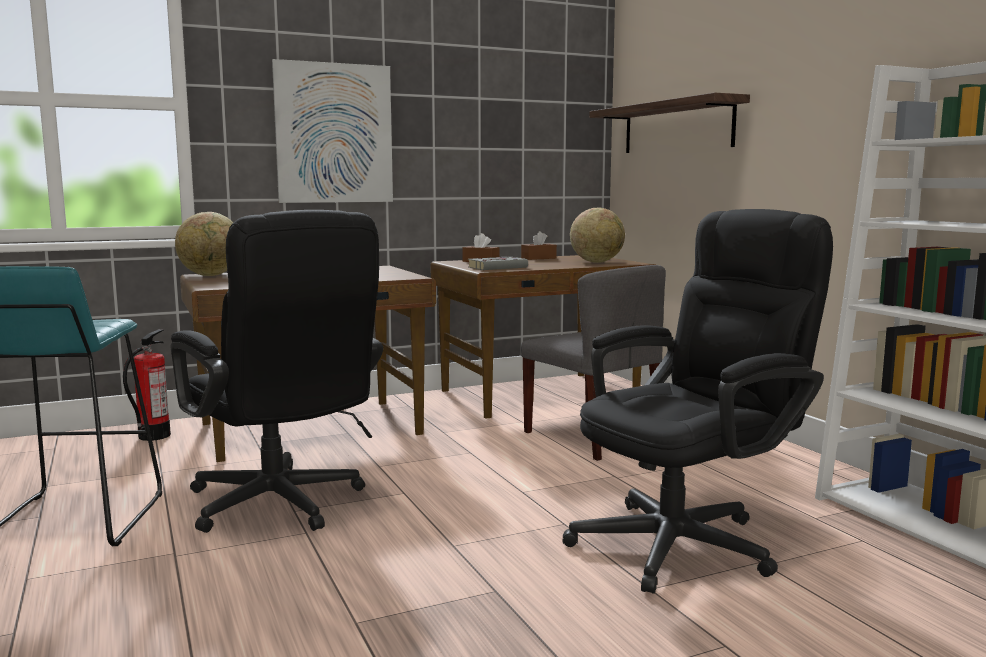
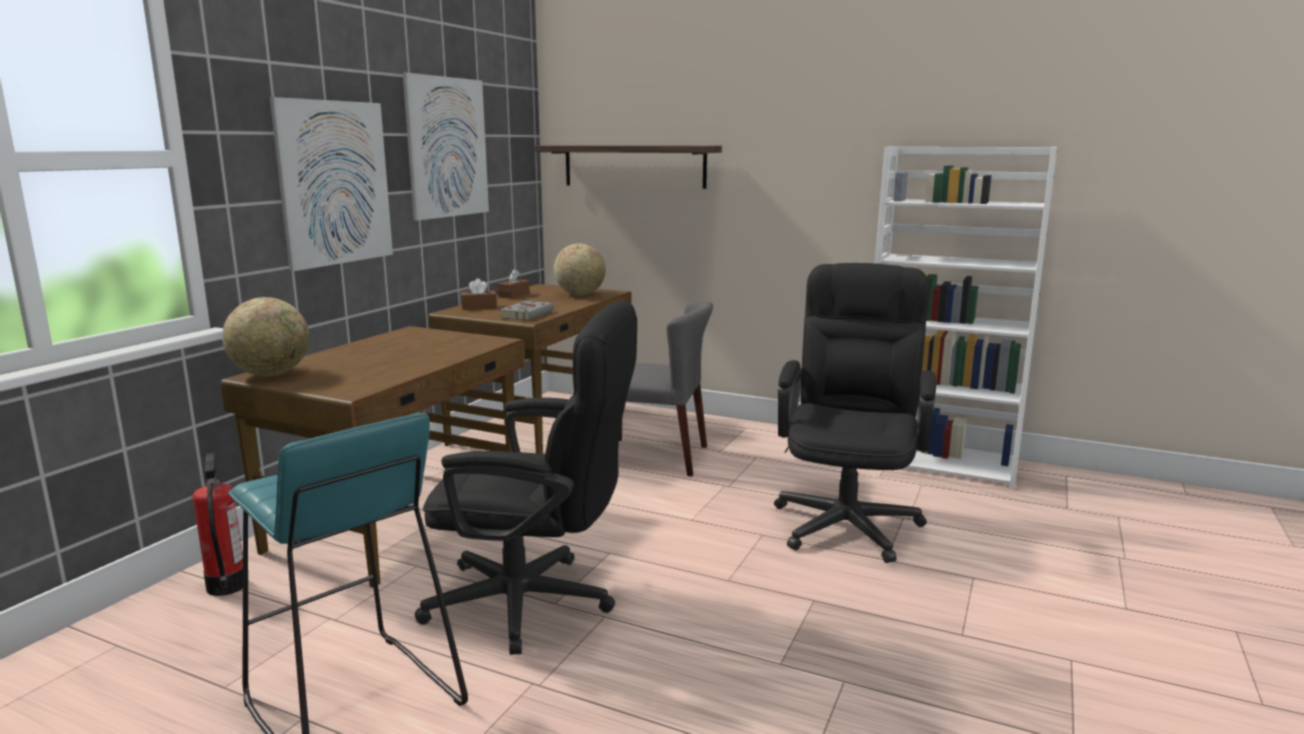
camera: 40 degrees left, 5 degrees up
none -> picture [403,73,489,221]

